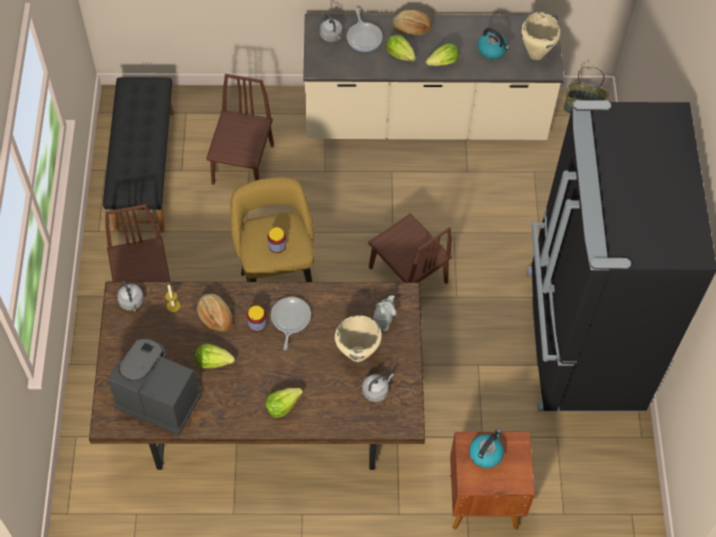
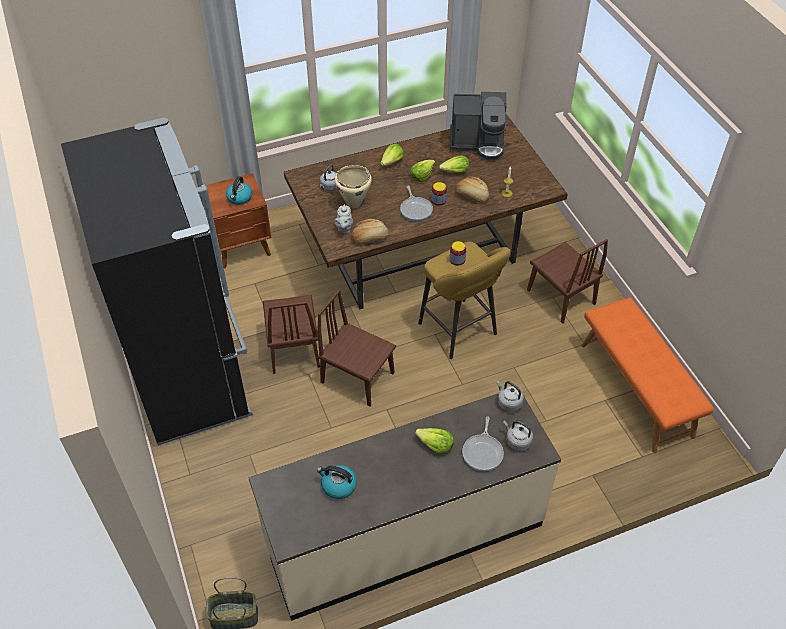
camera: 160 degrees right, 10 degrees down
black bench [103,77,174,232] -> orange bench [581,298,714,453]
grey kettle [117,281,144,311] -> grey kettle moved to [497,381,524,412]
brown chair [206,74,274,185] -> brown chair moved to [263,295,320,374]
frying pan [347,8,382,52] -> frying pan turned 135 degrees counterclockwise [462,416,504,471]
bread [392,10,432,35] -> bread moved to [351,219,389,244]
lettuce [426,43,459,66] -> lettuce moved to [410,160,435,182]
beige cooking pot [521,12,561,60] -> none

